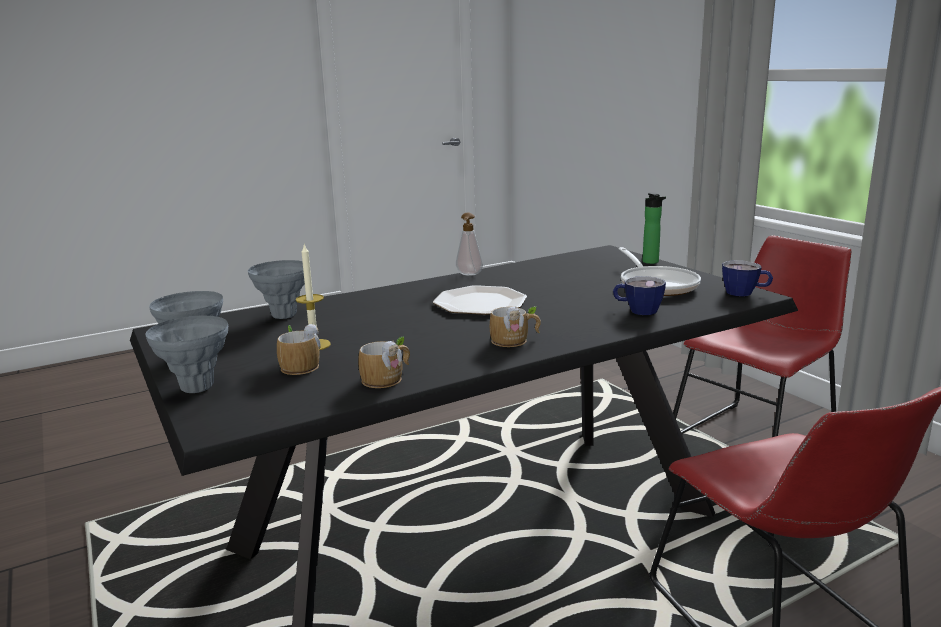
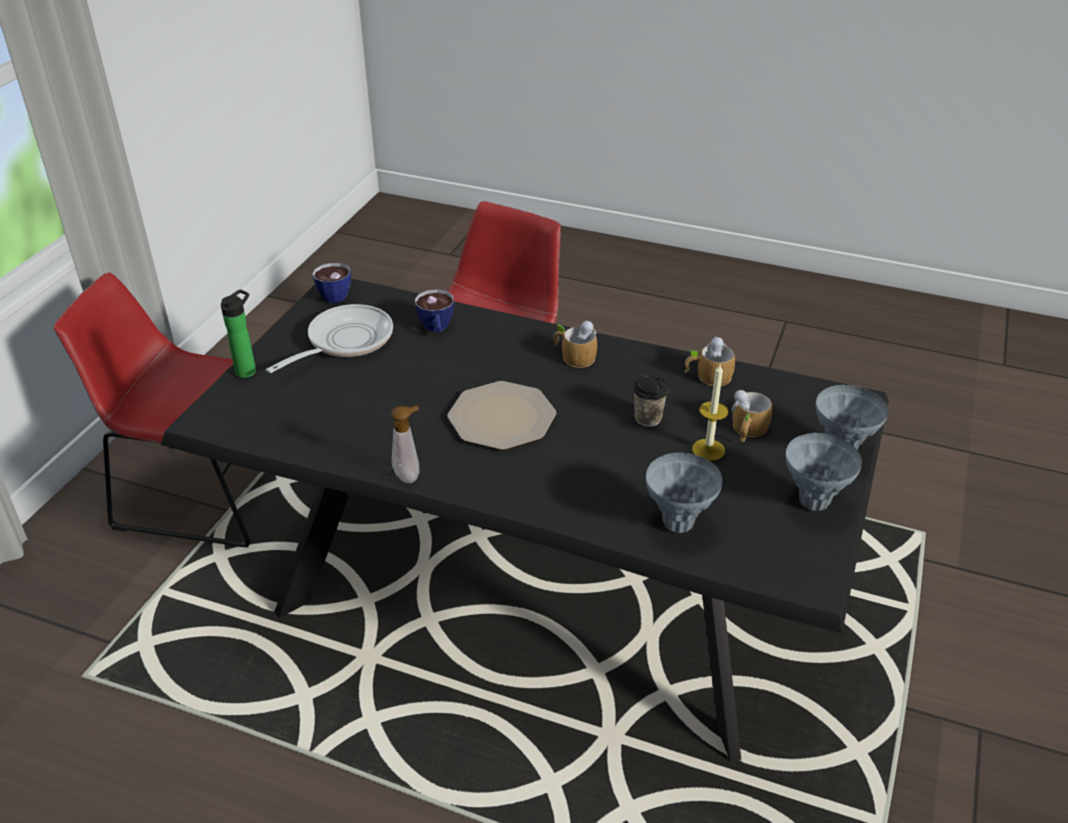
camera: 130 degrees left, 20 degrees up
none -> cup [633,375,668,427]

